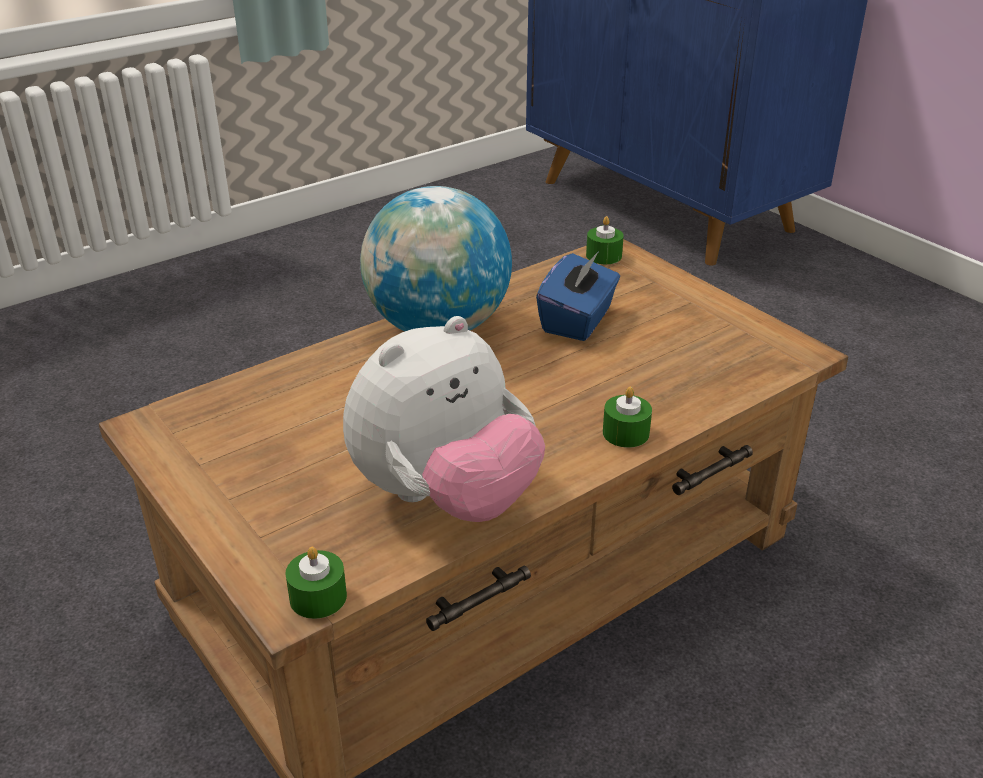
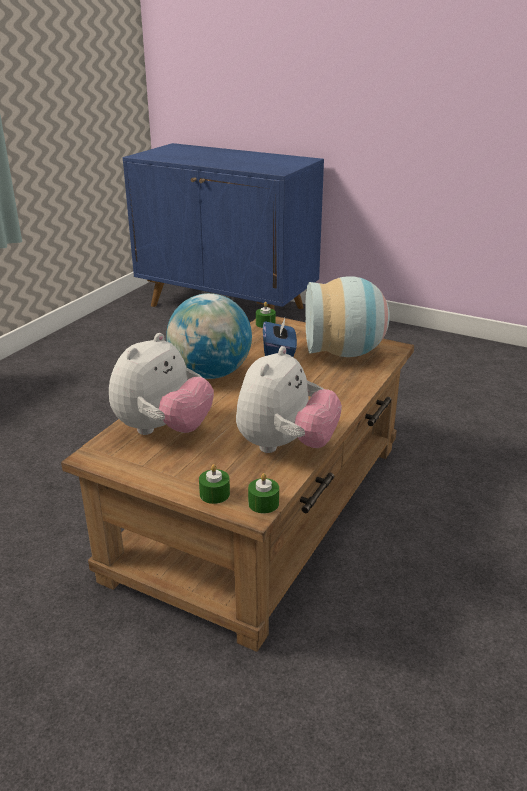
camera: 25 degrees left, 5 degrees down
green candle [603,387,652,448] -> green candle moved to [199,464,230,504]
none -> plush toy [109,333,214,435]
none -> vase [305,276,390,357]

